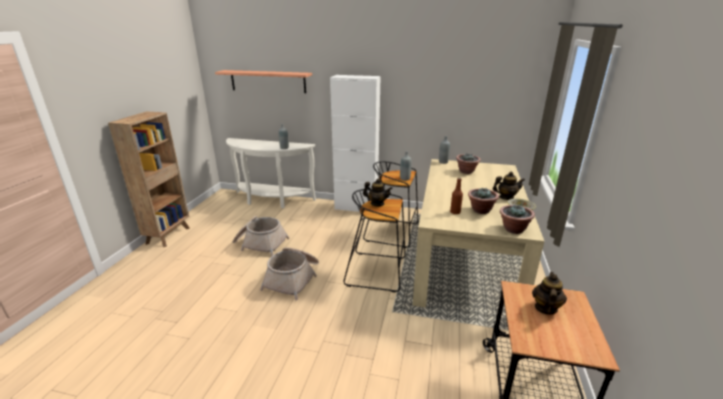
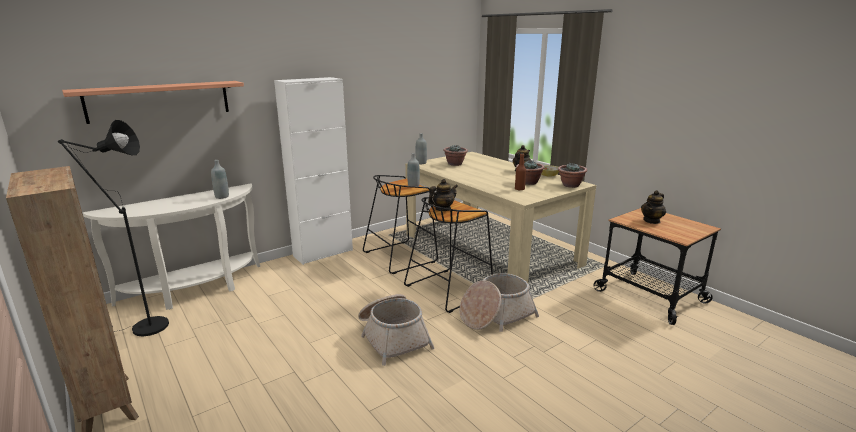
camera: 50 degrees left, 5 degrees down
basket [232,216,290,257] -> basket moved to [459,273,539,332]
teapot [532,272,567,315] -> teapot turned 105 degrees counterclockwise [641,190,666,224]
none -> black floor lamp [58,120,169,336]

